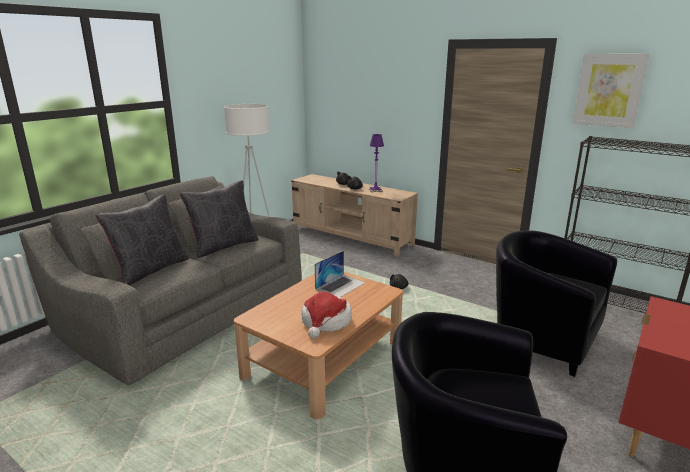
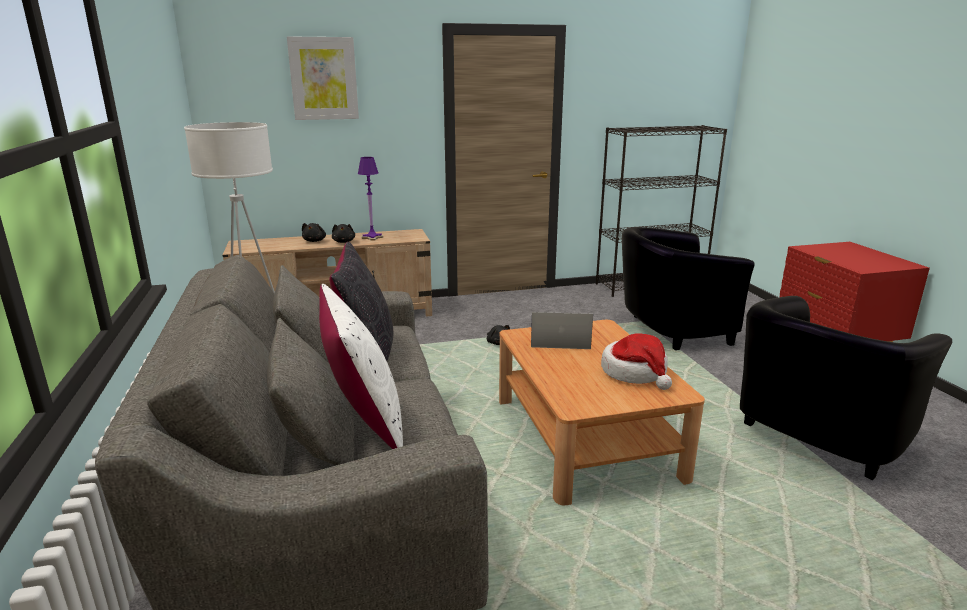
camera: 50 degrees left, 0 degrees up
black pillow [96,195,189,285] -> white pillow [319,284,403,449]
laptop [315,250,366,297] -> laptop turned 75 degrees counterclockwise [531,312,593,349]
picture [573,54,649,128] -> picture moved to [287,36,359,120]

